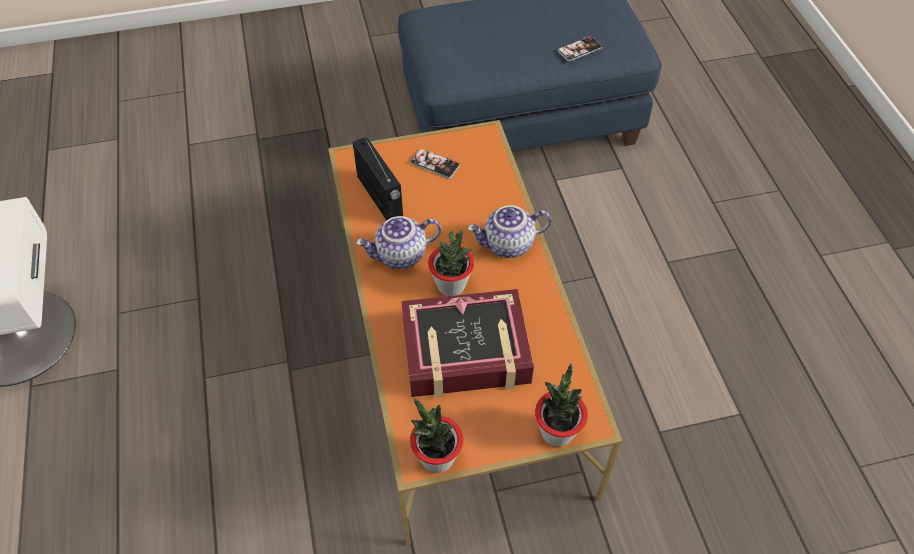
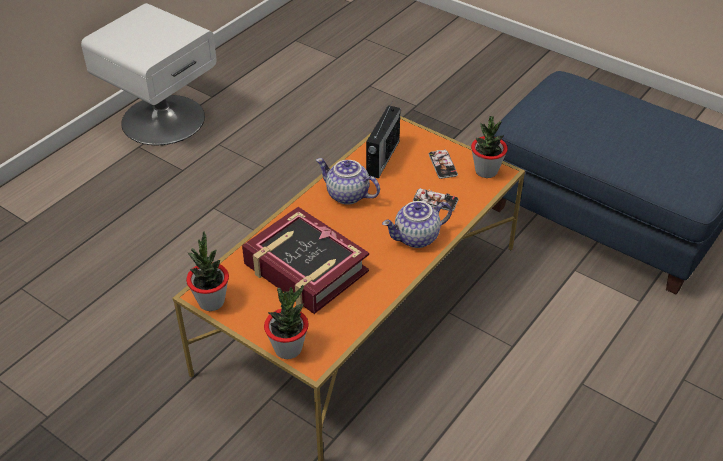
camera: 50 degrees right, 10 degrees down
potted plant [428,230,474,296] -> potted plant moved to [471,116,508,178]
teapot [467,205,551,258] -> teapot turned 60 degrees counterclockwise [382,201,452,248]
phone [558,36,602,61] -> phone moved to [413,188,459,211]

